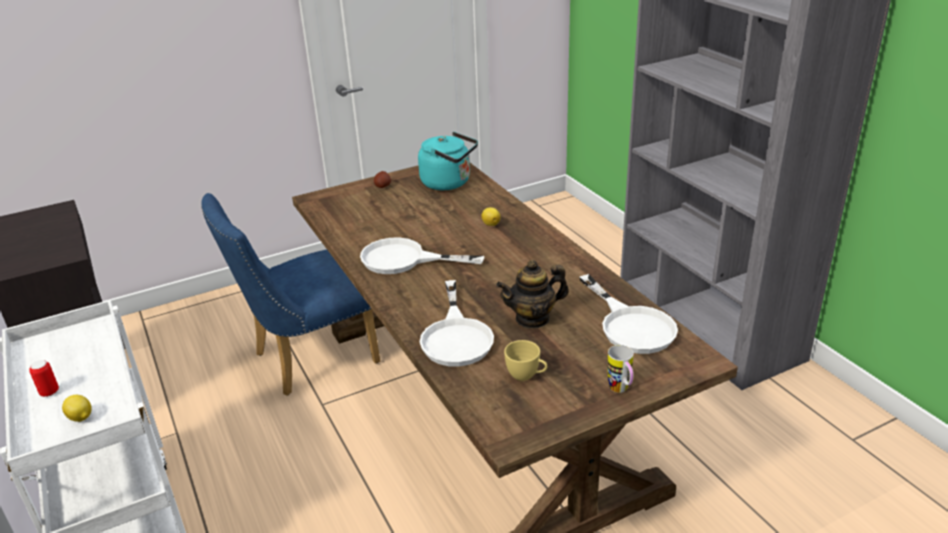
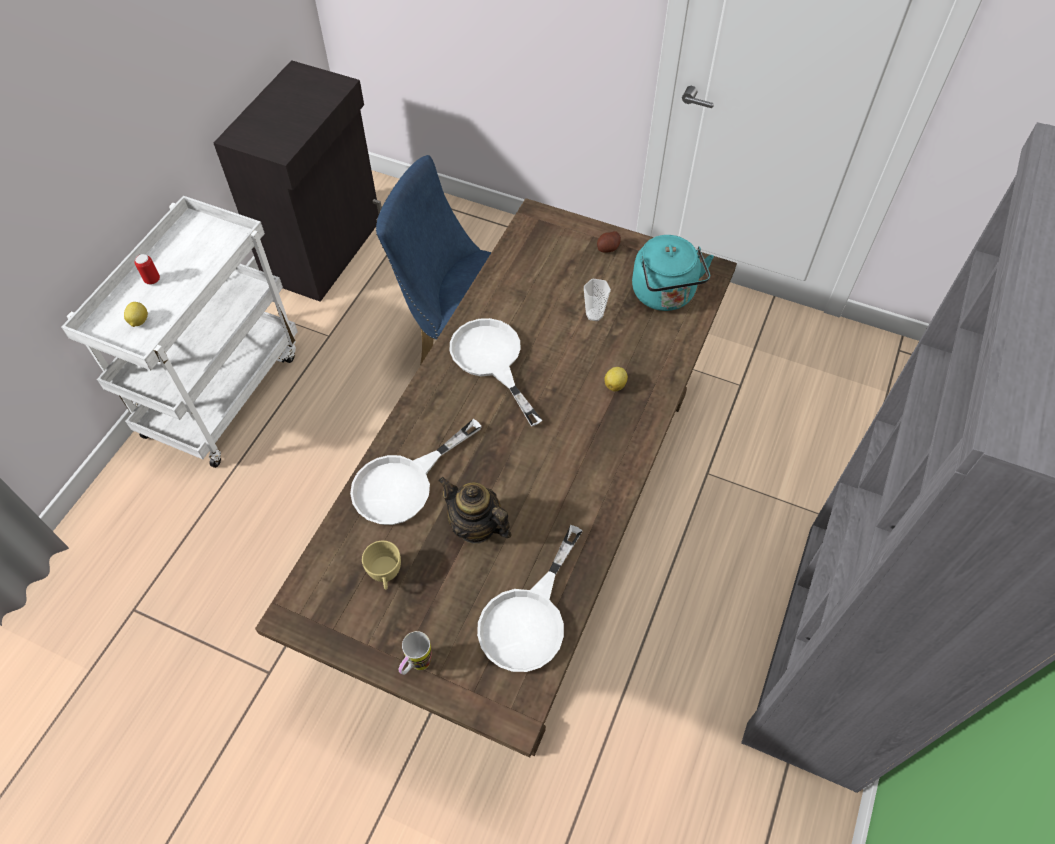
camera: 50 degrees right, 25 degrees up
none -> cup [584,279,611,321]

